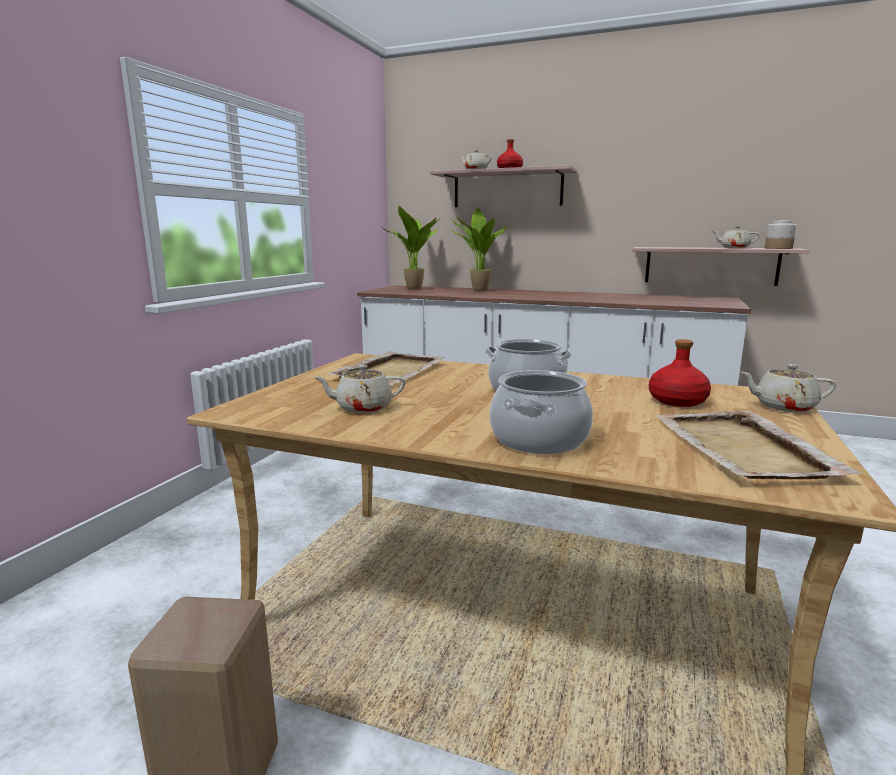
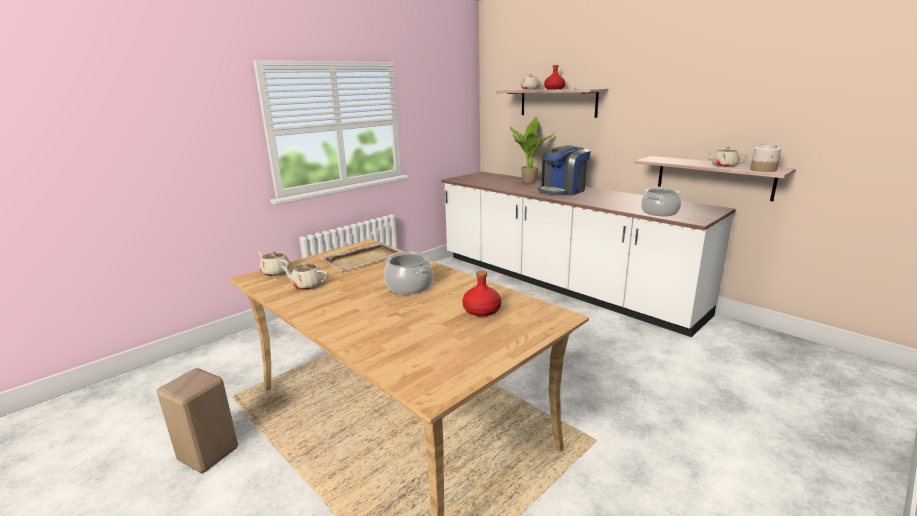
camera: 25 degrees right, 5 degrees up
potted plant [384,206,439,290] -> none
cooking pot [490,370,593,454] -> cooking pot moved to [641,188,681,216]
beige tray [656,410,862,479] -> none
beige teapot [740,364,836,412] -> beige teapot moved to [258,251,291,276]
none -> coffee machine [538,145,590,195]

